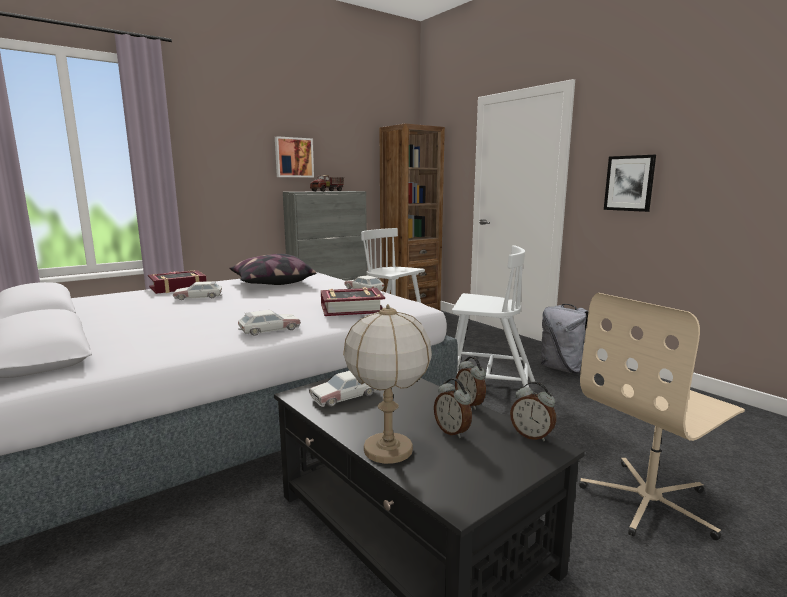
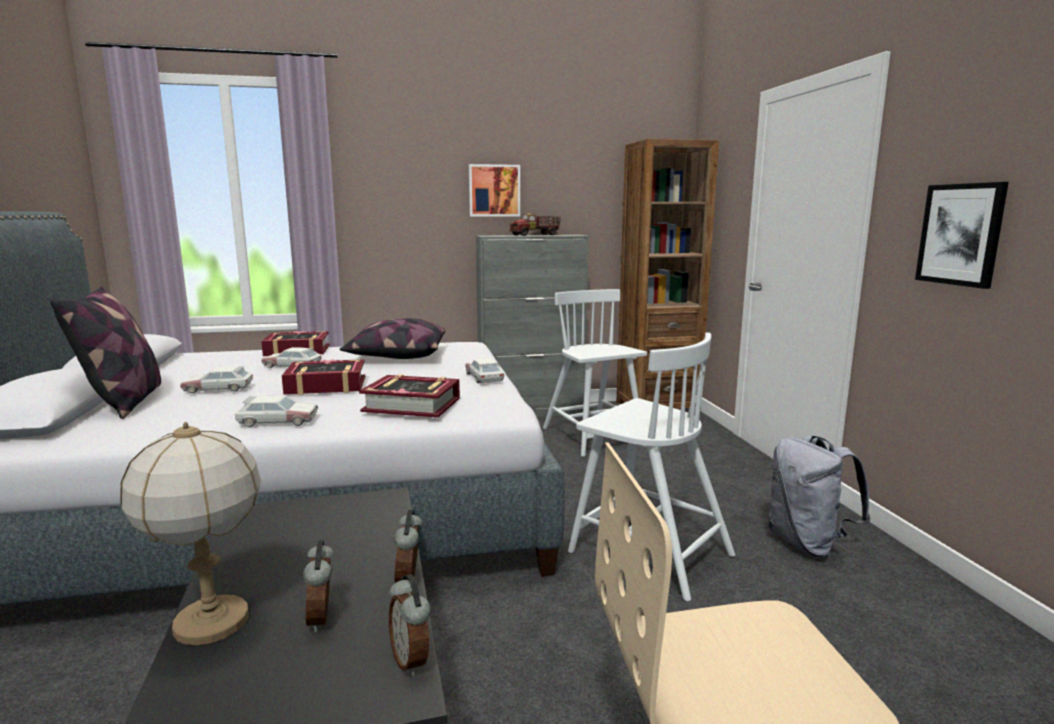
camera: 25 degrees right, 0 degrees up
toy car [309,371,377,407] -> toy car moved to [180,367,253,393]
none -> pillow [50,286,161,419]
none -> book [282,359,365,395]

